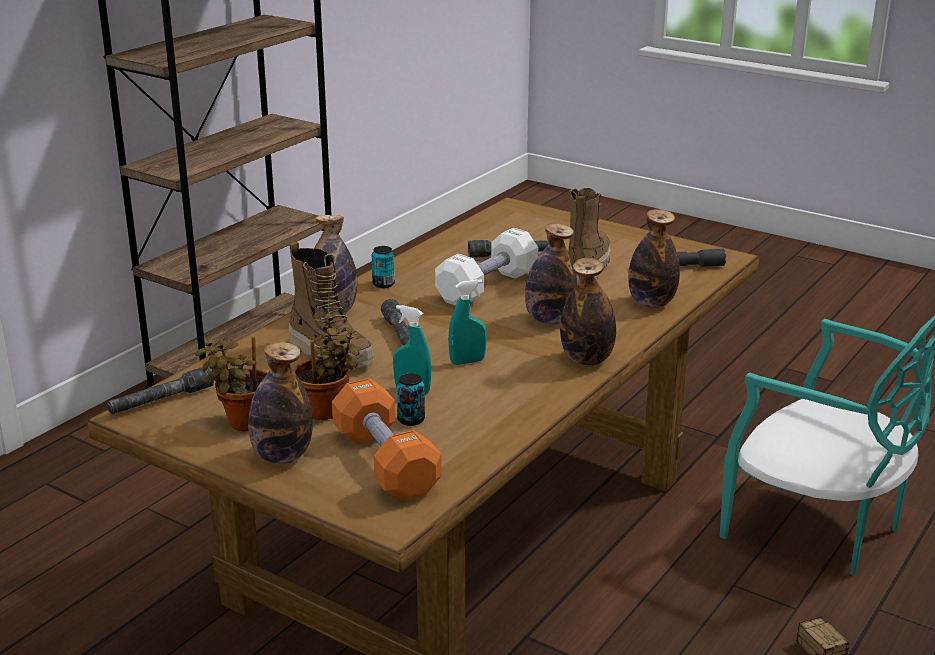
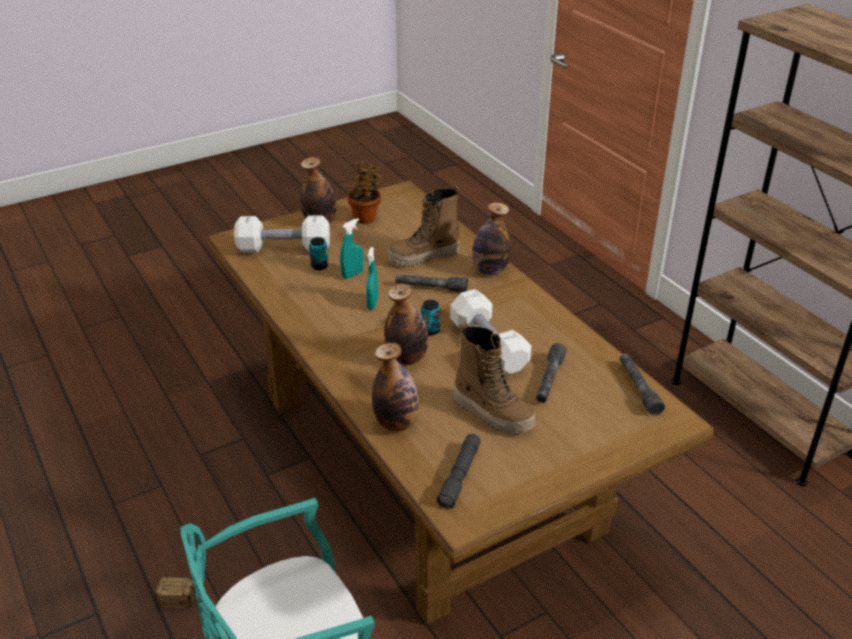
camera: 115 degrees right, 10 degrees up
grey flashlight [107,367,214,414] -> grey flashlight moved to [620,354,665,416]
potted plant [293,313,364,420] -> none
orange dumbbell [332,378,442,501] -> white dumbbell [234,215,330,253]
can [372,246,395,288] -> can moved to [421,300,440,335]
bottle [560,258,616,365] -> none

